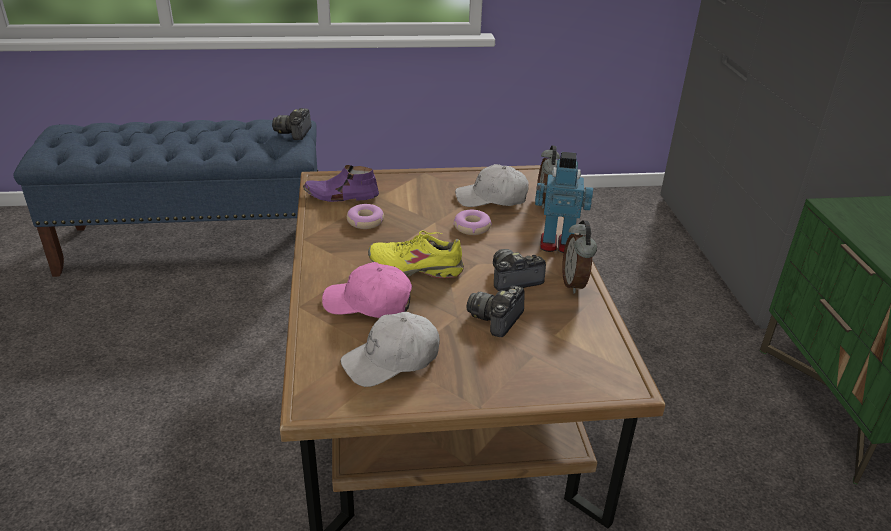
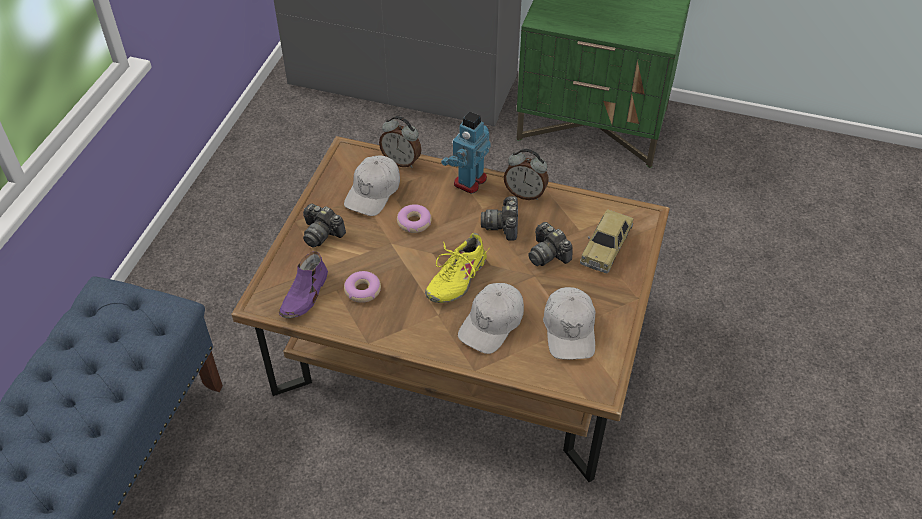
camera: 65 degrees left, 15 degrees up
camera [272,108,312,140] -> camera moved to [303,203,346,247]
pink cap [322,262,412,318] -> white cap [458,283,524,354]
none -> toy car [580,209,634,273]

